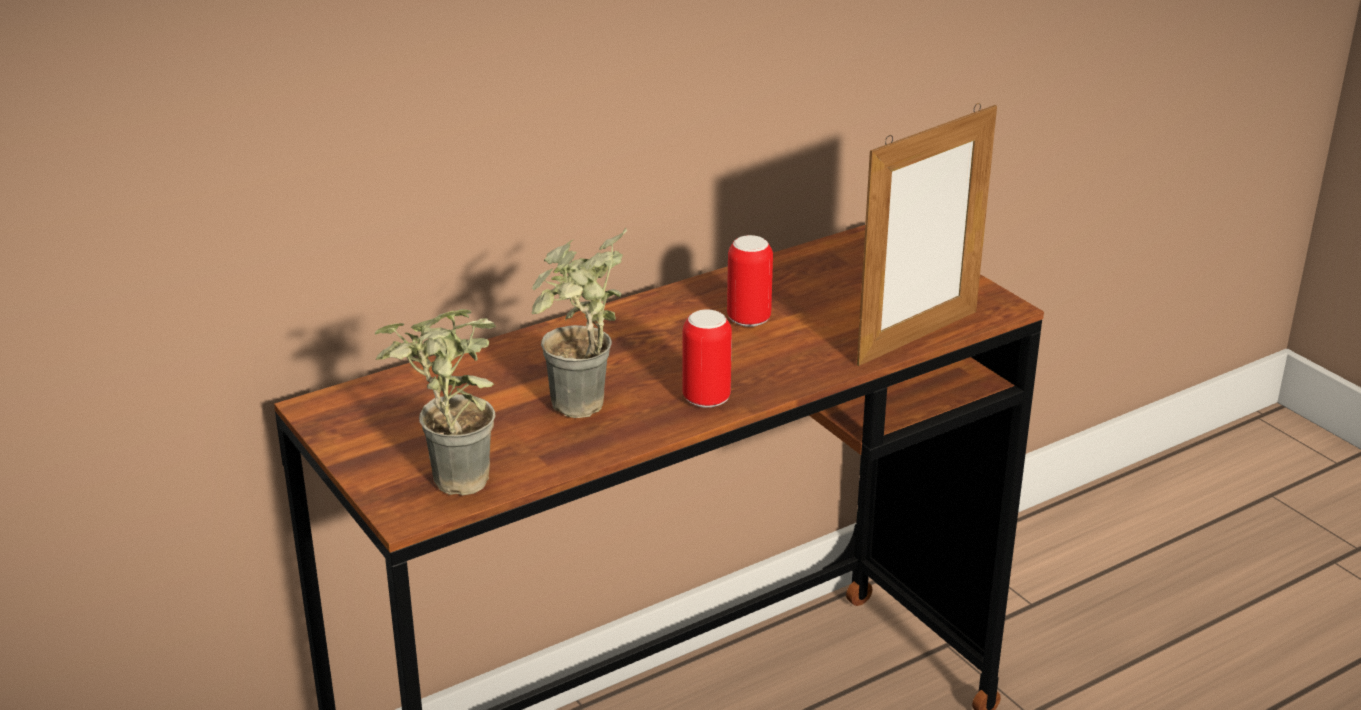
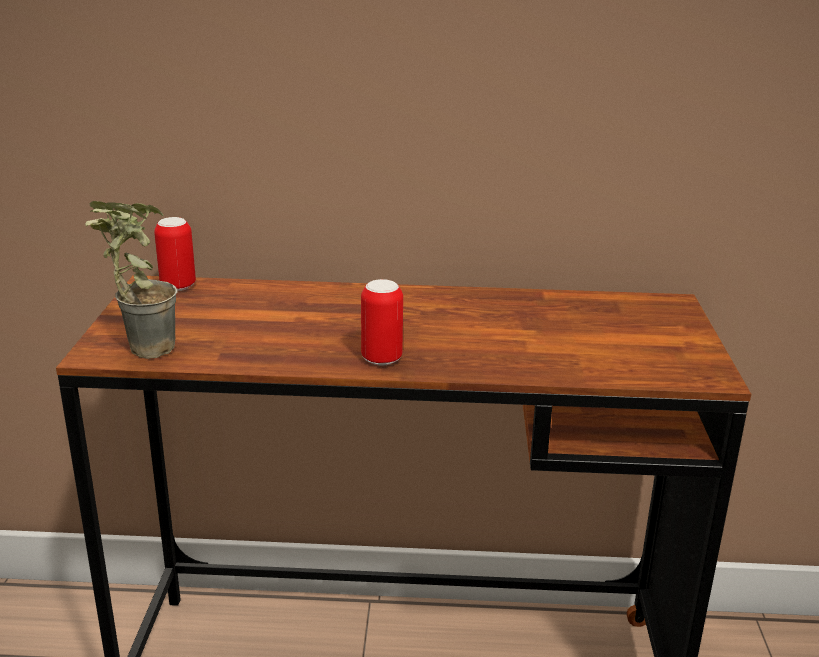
camera: 35 degrees right, 5 degrees down
potted plant [531,228,627,418] -> none
can [727,235,773,327] -> can moved to [154,217,196,291]
picture frame [857,103,997,366] -> none

